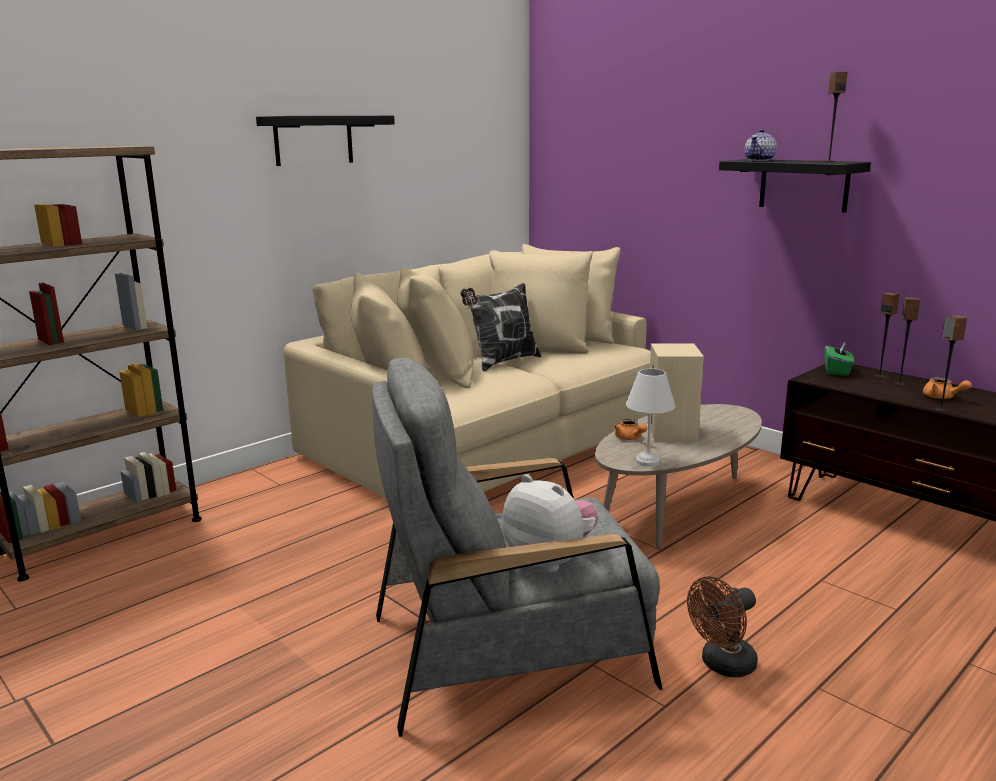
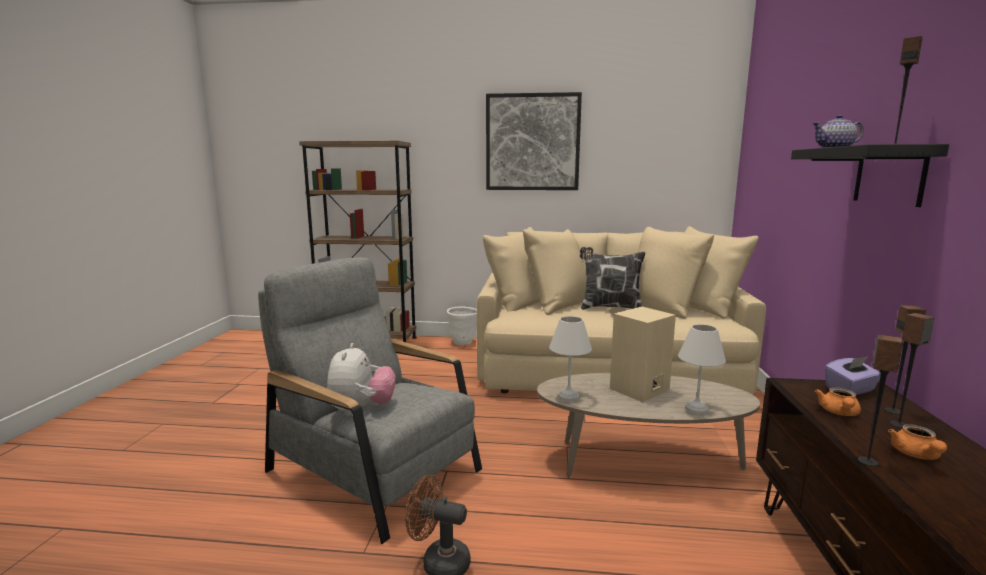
camera: 50 degrees right, 5 degrees down
black shelf [256,116,395,166] -> picture [486,92,582,190]
orange teapot [614,419,647,440] -> orange teapot moved to [815,388,861,416]
green tissue box [824,341,854,376] -> purple tissue box [825,356,881,395]
none -> white planter [447,306,477,345]
none -> white table lamp [678,324,726,414]

